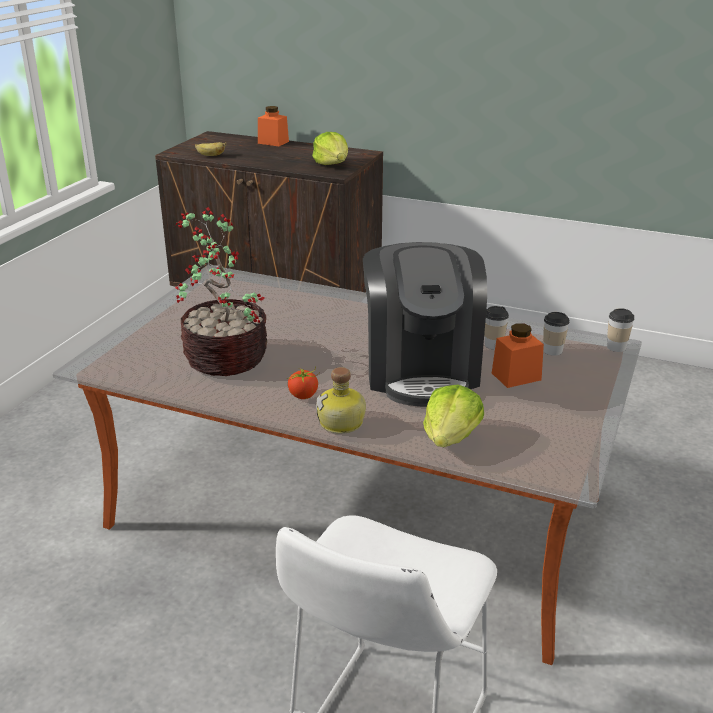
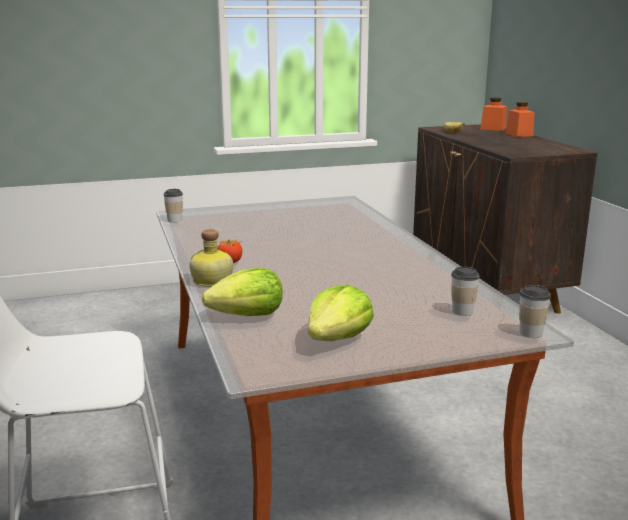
camera: 50 degrees right, 10 degrees down
potted plant [175,207,267,376] -> none
lettuce [312,132,348,165] -> lettuce moved to [308,285,374,341]
coffee machine [363,242,487,407] -> none
cup [484,306,509,350] -> cup moved to [163,189,183,222]
orange jar [492,323,544,388] -> orange jar moved to [481,98,507,131]

